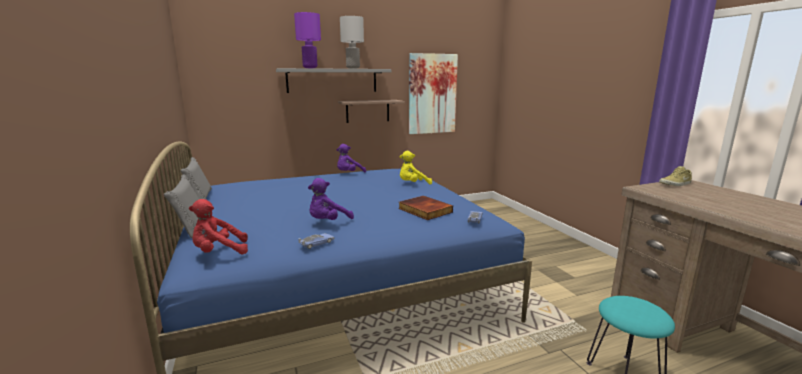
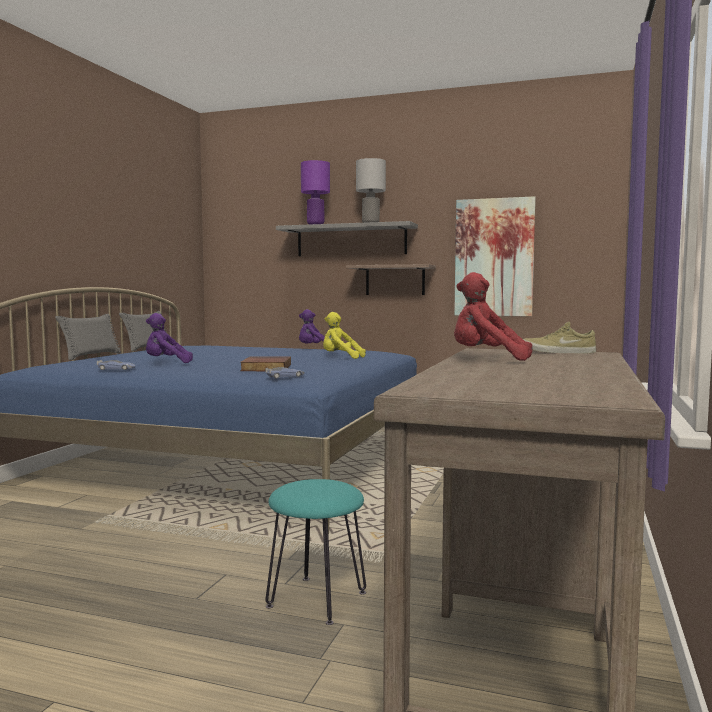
camera: 40 degrees right, 10 degrees down
red plush toy [189,199,248,254] -> red plush toy moved to [454,272,532,361]

